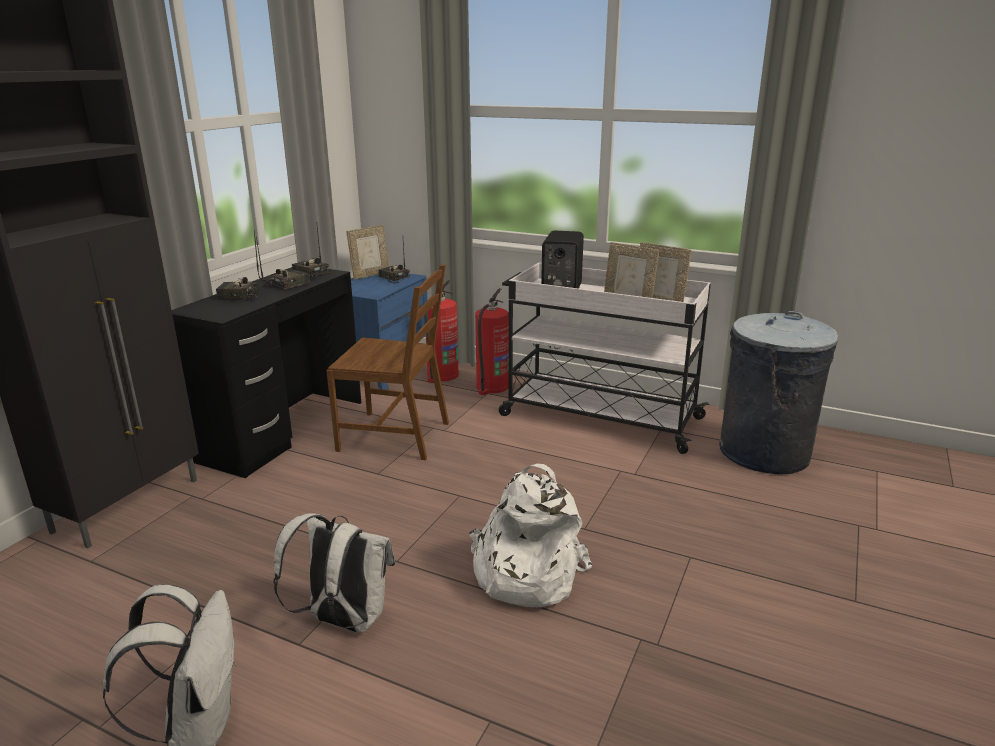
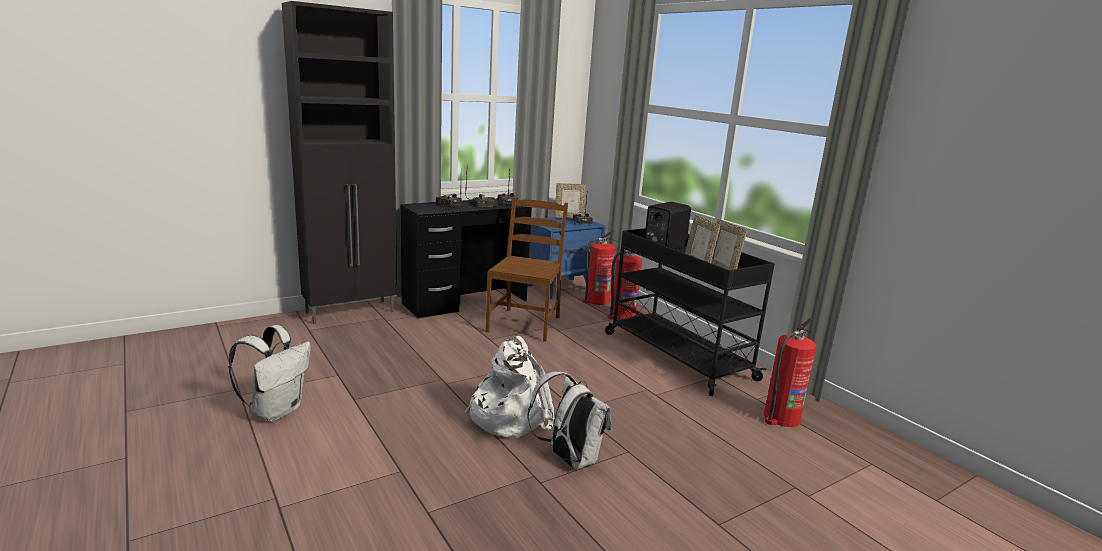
camera: 30 degrees right, 5 degrees down
white backpack [273,513,395,633] -> white backpack moved to [527,371,611,469]
brown chair [327,264,449,460] -> brown chair turned 120 degrees counterclockwise [486,197,568,342]
white cart [499,262,711,454] -> black cart [605,228,775,396]
grey trash can [719,311,839,475] -> fire extinguisher [764,317,817,427]

